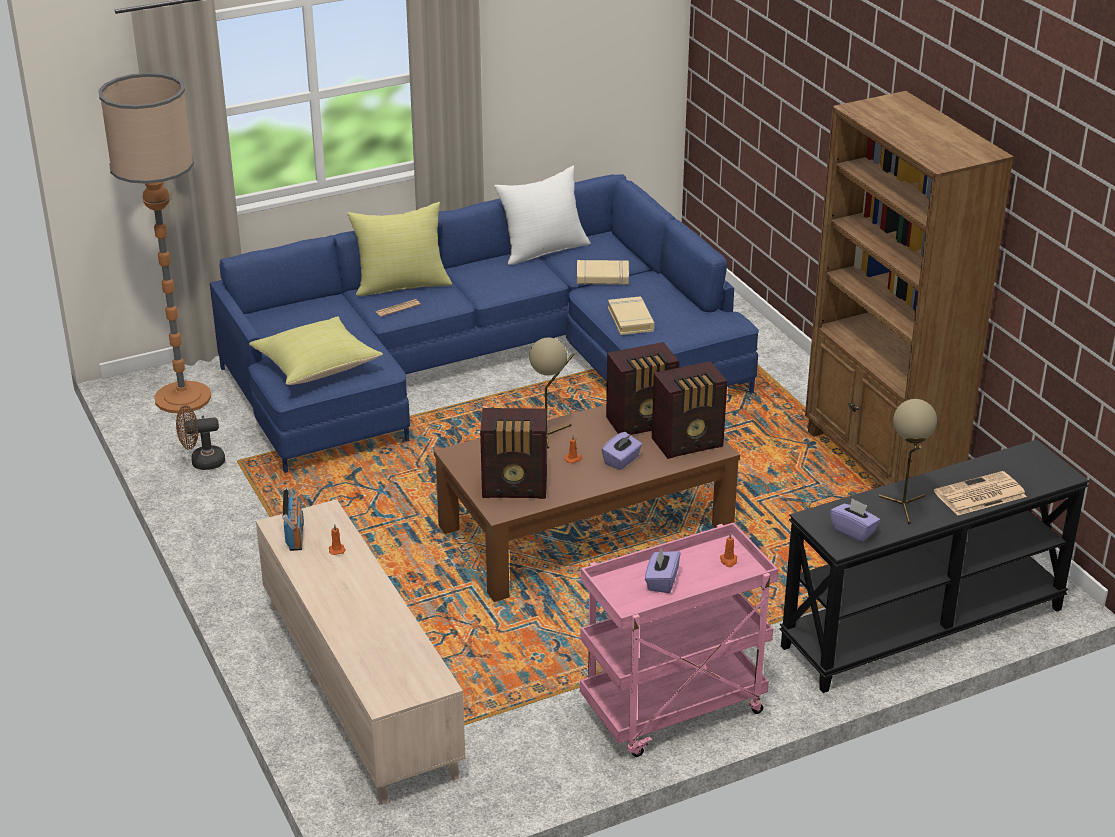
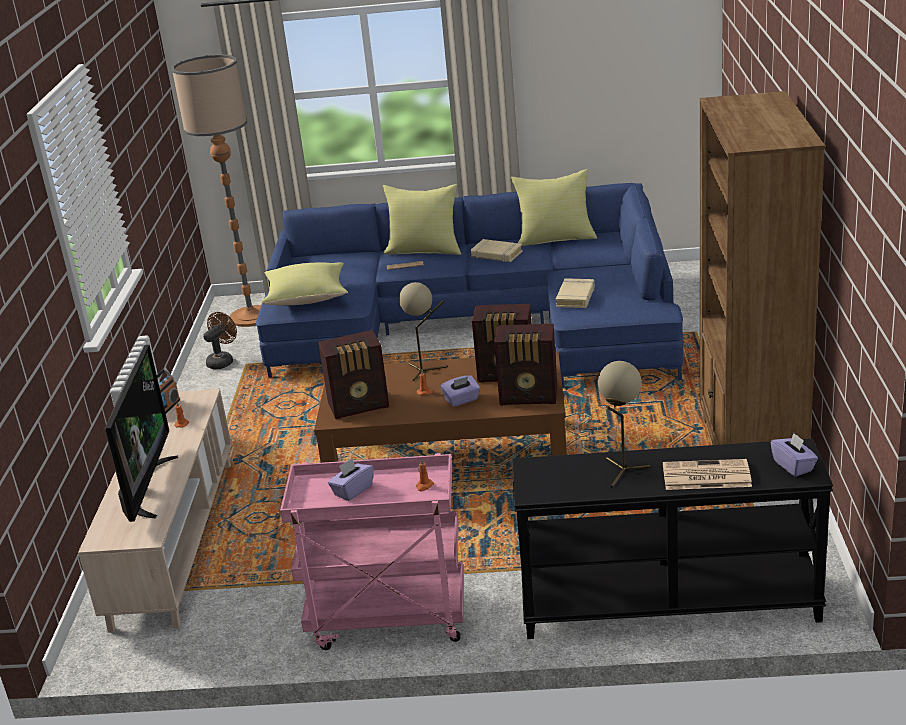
camera: 30 degrees right, 5 degrees down
brown fan [176,405,225,470] -> brown fan turned 105 degrees clockwise [203,312,237,369]
radio [480,408,547,499] -> radio turned 45 degrees counterclockwise [318,330,389,419]
white pillow [494,166,591,265] -> yellow pillow [511,169,597,246]
beige book [577,260,629,285] -> beige book moved to [471,239,523,262]
purple tissue box [830,498,880,542] -> purple tissue box moved to [770,432,818,477]
none -> television [105,345,178,522]

